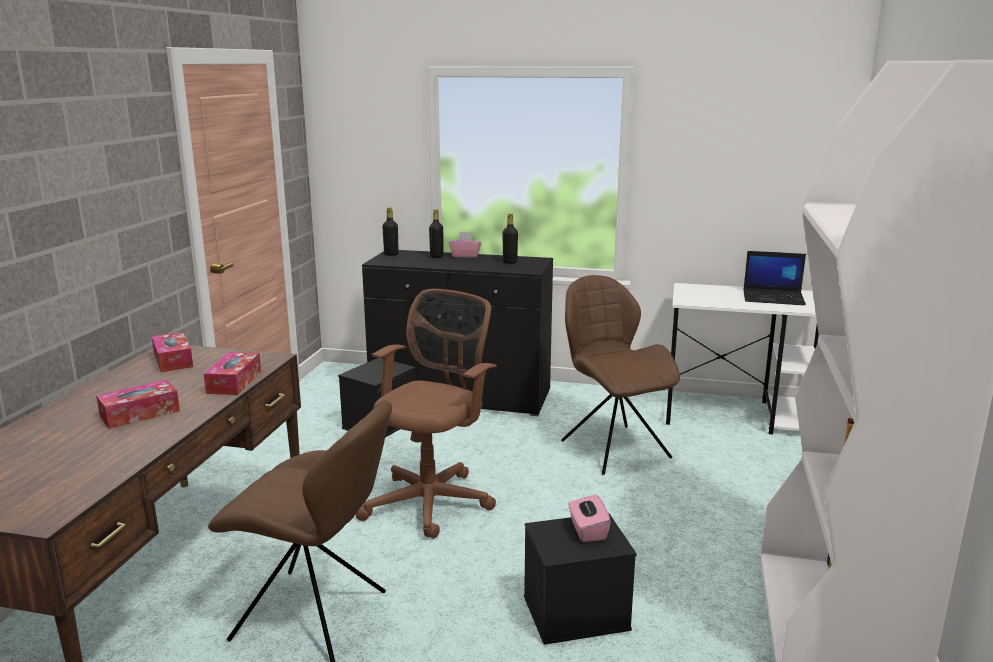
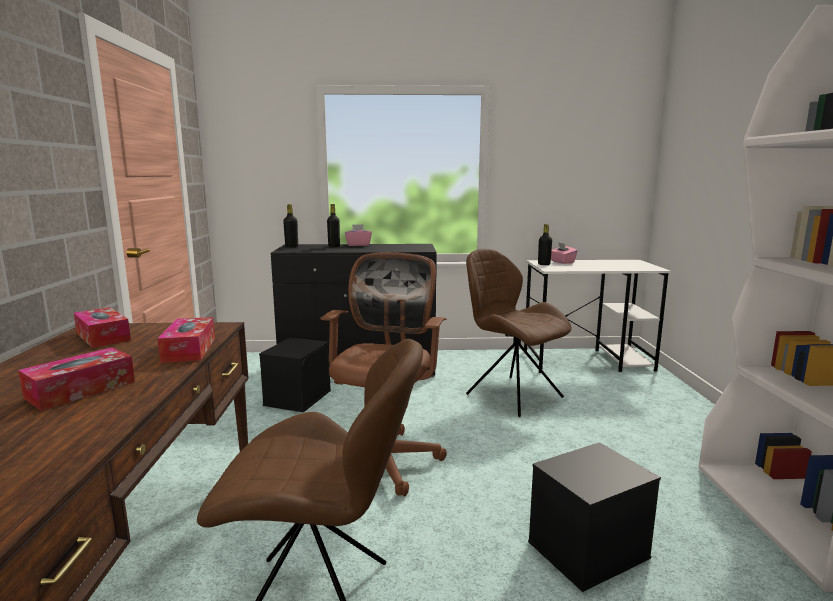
camera: 15 degrees left, 5 degrees down
black bottle [503,213,518,264] -> black bottle moved to [538,224,552,265]
pink tissue box [568,494,611,542] -> pink tissue box moved to [551,242,577,264]
laptop [743,251,806,305] -> none

